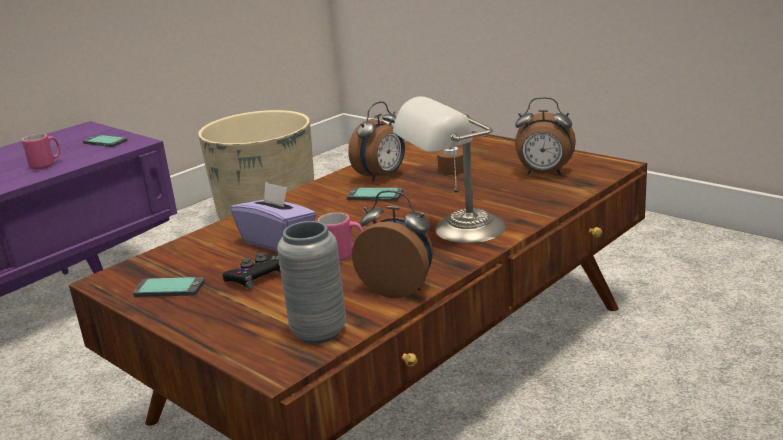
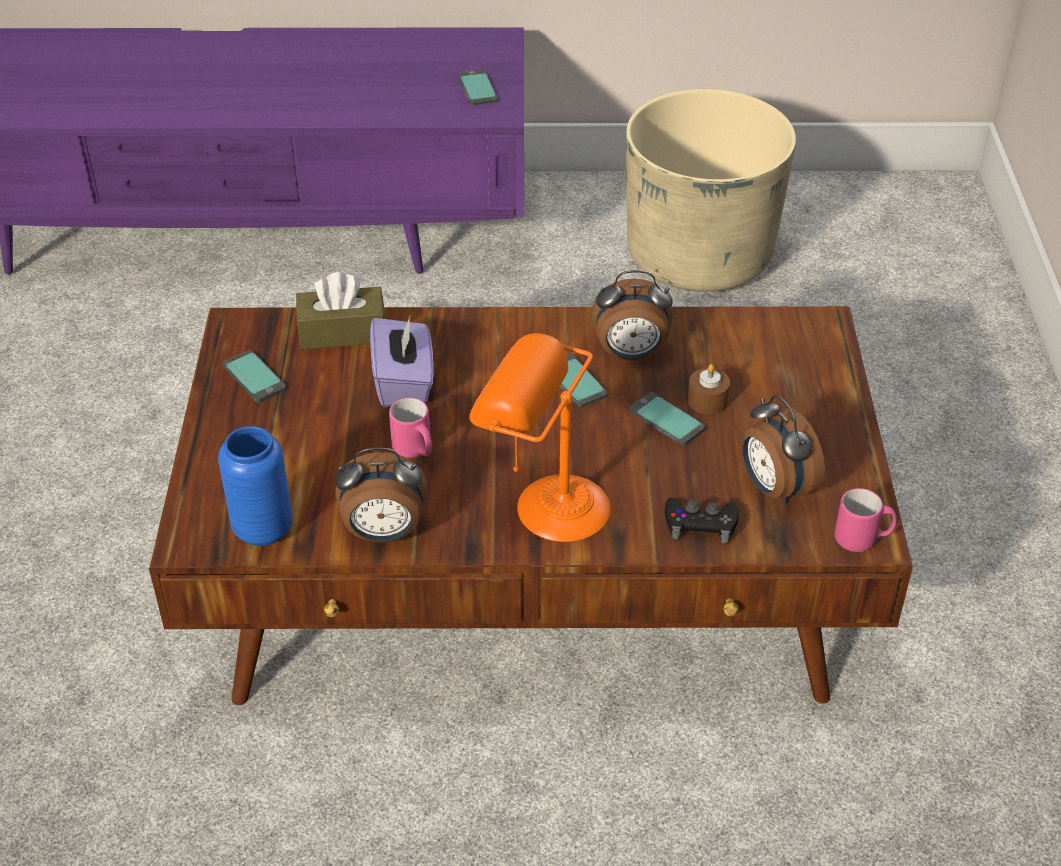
camera: 45 degrees right, 20 degrees up
pink mug [22,134,60,170] -> pink mug moved to [835,488,897,552]
black game controller [223,252,281,289] -> black game controller moved to [665,498,739,543]
grey vase [277,221,346,344] -> blue vase [218,426,293,546]
alarm clock [352,190,433,298] -> alarm clock turned 105 degrees clockwise [335,448,427,543]
white table lamp [393,96,506,243] -> orange table lamp [469,333,611,542]
none -> brown tissue box [296,272,385,350]
none -> phone [629,392,706,446]

